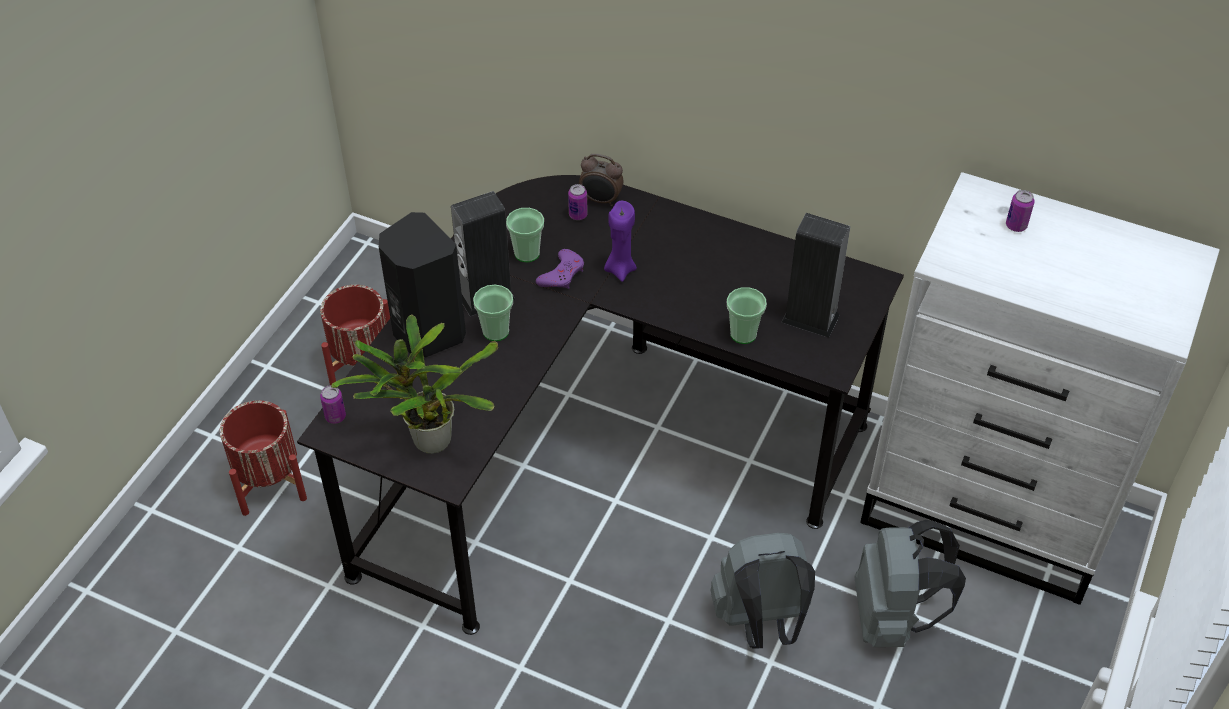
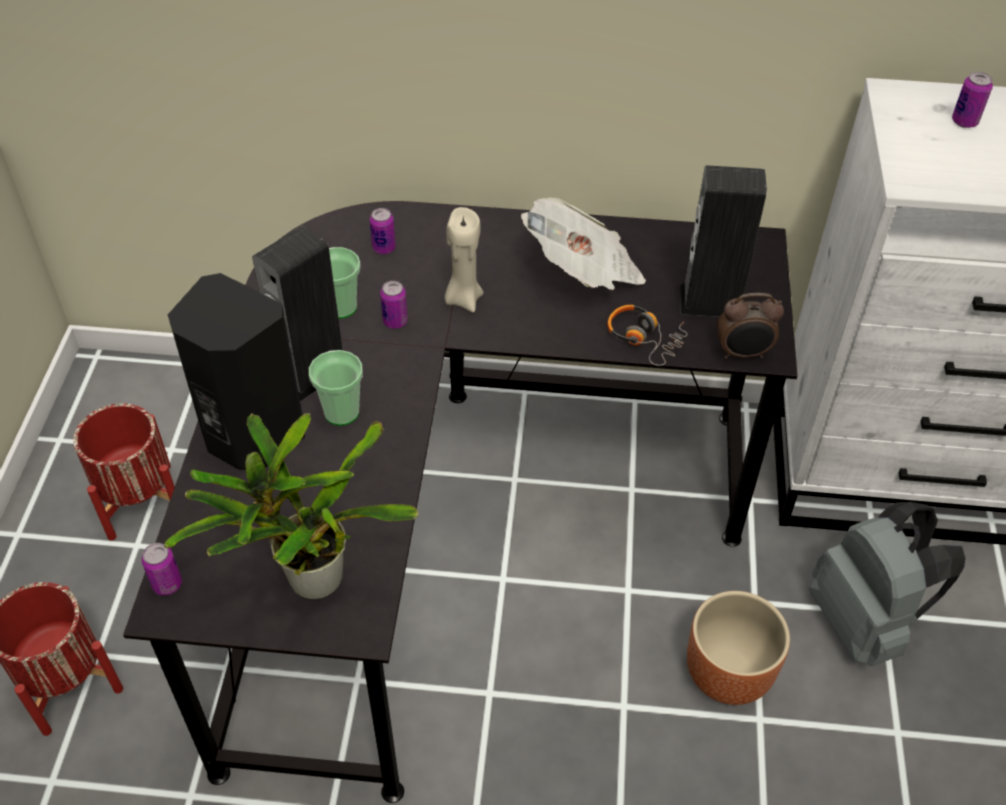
camera: 20 degrees left, 0 degrees up
purple game controller [536,249,584,289] -> can [380,281,408,329]
alarm clock [579,154,623,206] -> alarm clock moved to [717,293,784,359]
purple candle [604,201,637,282] -> beige candle [445,207,483,313]
grey backpack [711,533,815,649] -> brown planter [687,591,790,705]
cup [727,287,767,344] -> headphones [607,305,688,366]
none -> newspaper [521,197,646,290]

